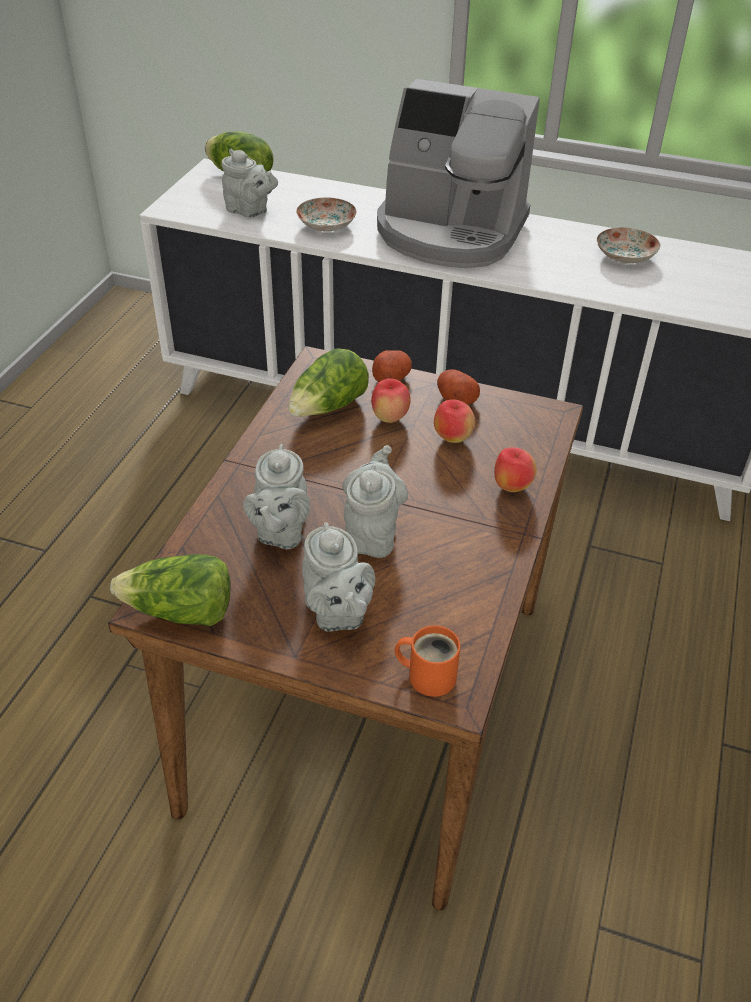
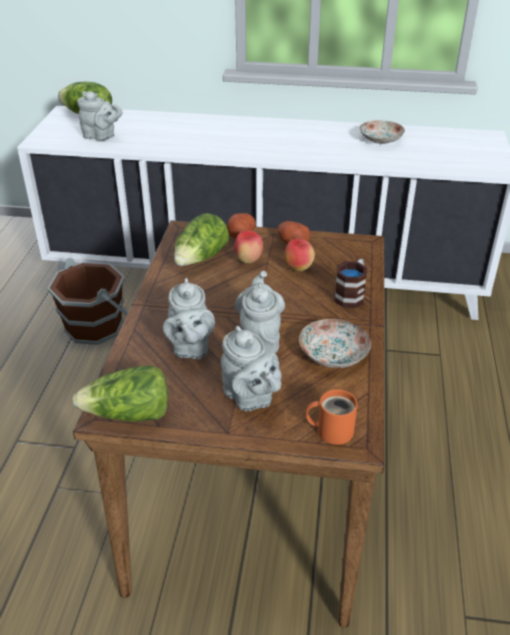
camera: 10 degrees left, 5 degrees down
plate [296,198,357,232] -> plate moved to [299,319,371,368]
coffee machine [377,79,540,268] -> none
apple [494,447,537,492] -> mug [334,259,367,308]
none -> brown bucket [47,258,128,345]

